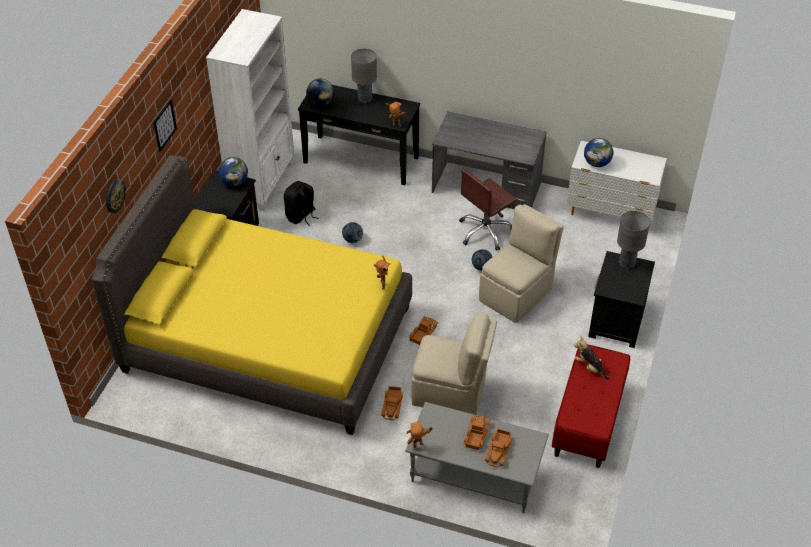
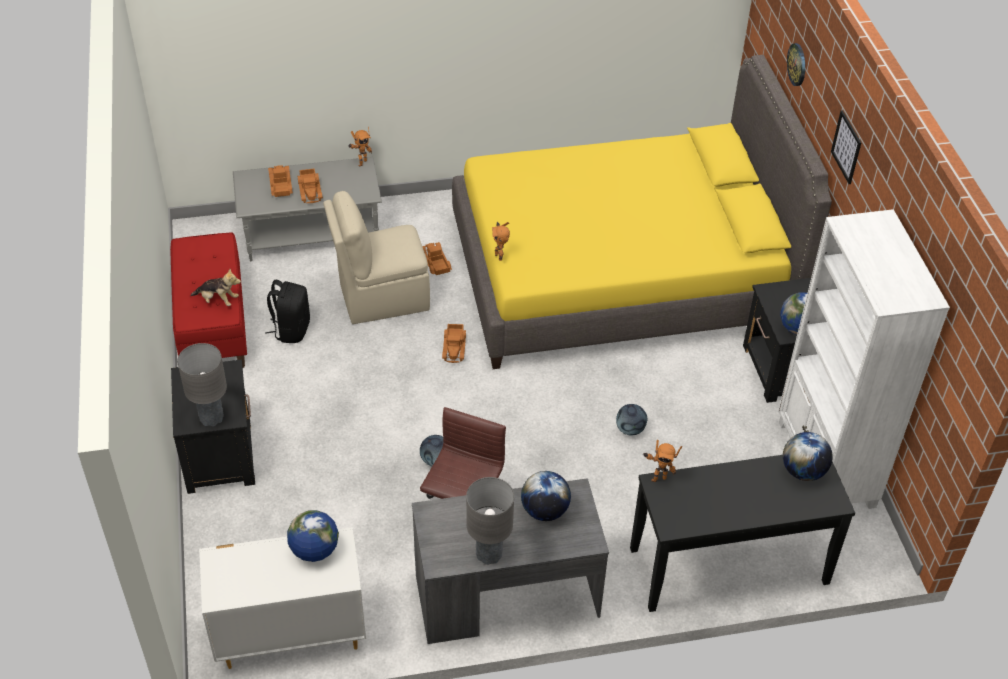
camera: 150 degrees right, 0 degrees up
black backpack [284,181,319,226] -> black backpack moved to [265,280,310,343]
grey table lamp [351,49,377,103] -> grey table lamp moved to [466,477,514,565]
beige chair [479,204,564,323] -> none
none -> globe [521,471,571,521]

